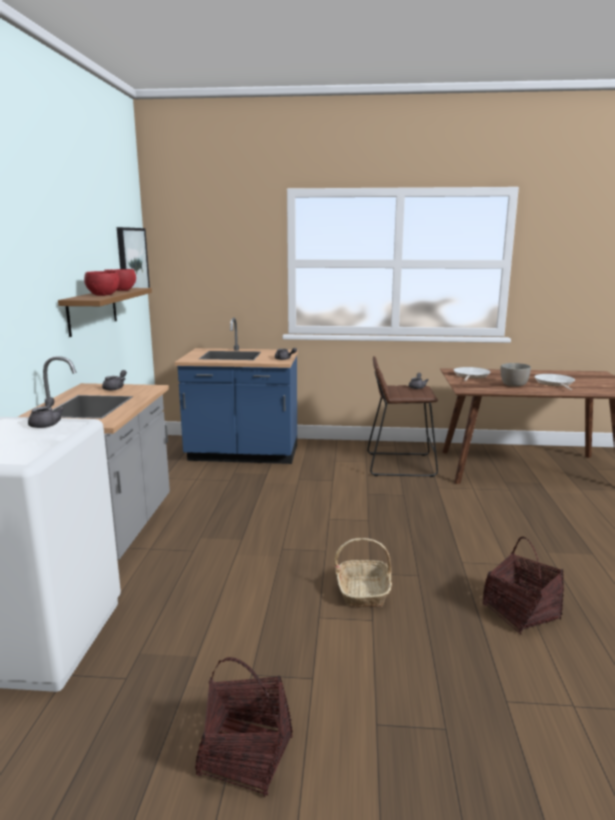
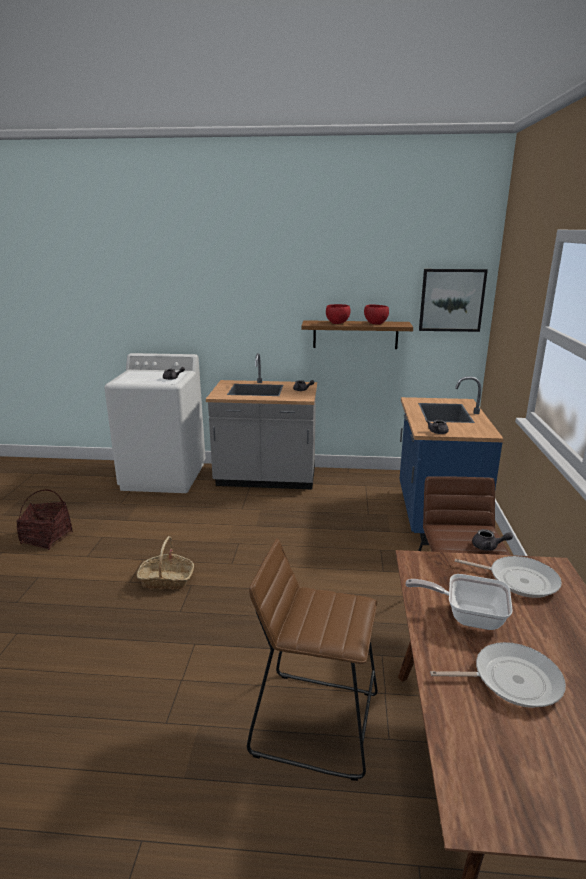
camera: 90 degrees right, 5 degrees up
basket [483,537,564,635] -> none
grey bowl [500,363,531,386] -> frying pan [406,574,513,630]
none -> brown stool [247,538,378,781]

